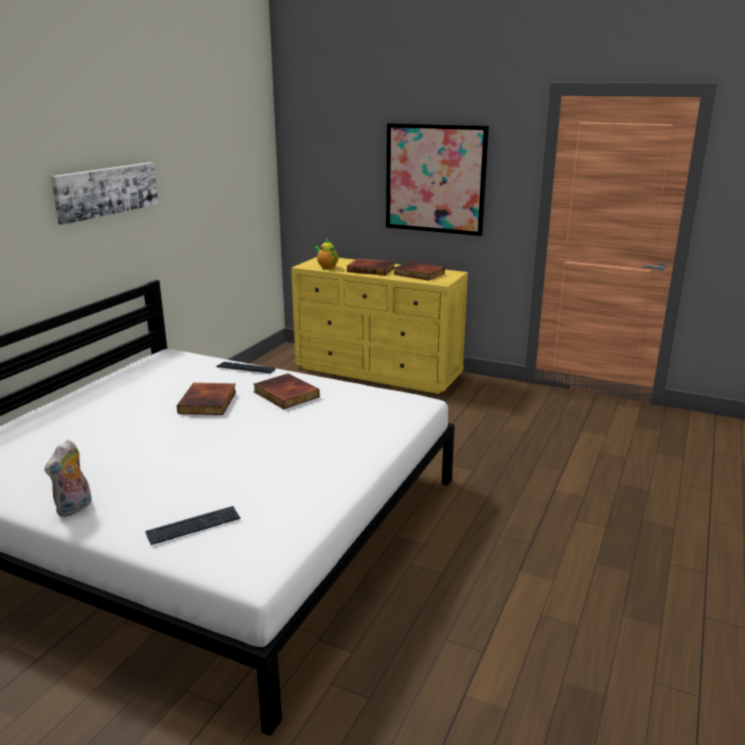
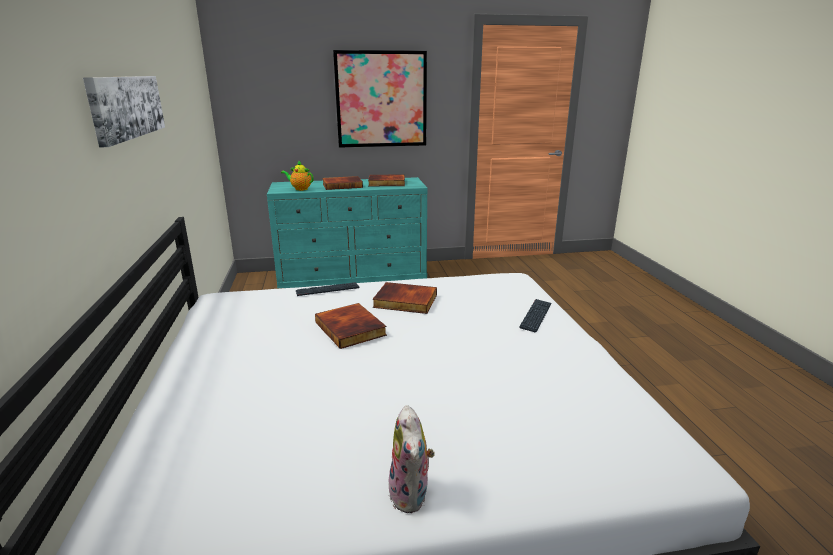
camera: 35 degrees left, 0 degrees up
keyboard [145,506,241,545] -> keyboard moved to [519,299,551,332]
yellow dresser [291,257,468,394] -> turquoise dresser [267,177,428,288]

